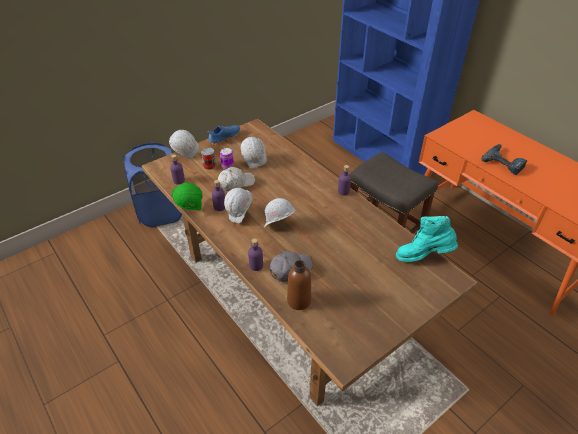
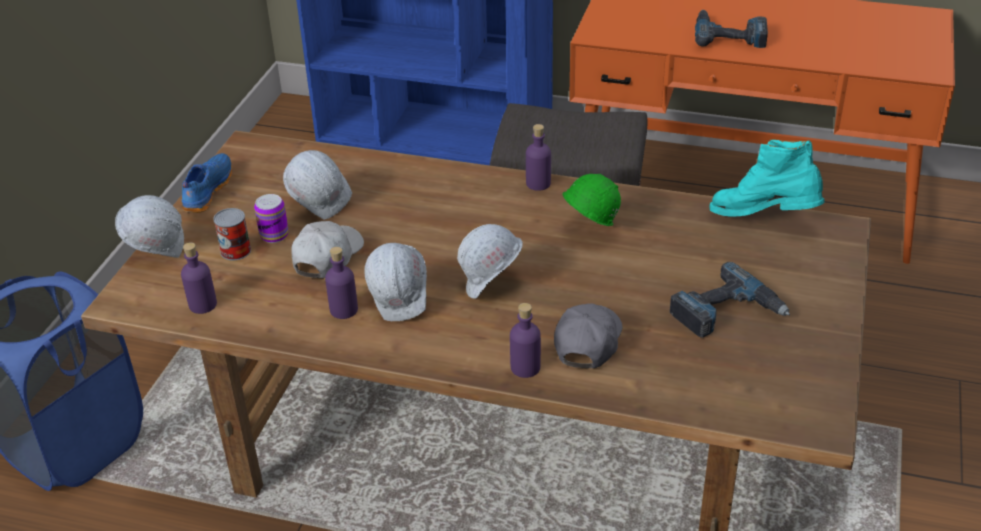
camera: 35 degrees left, 5 degrees down
green hard hat [172,183,203,210] -> green hard hat moved to [563,174,621,226]
brown bottle [287,260,311,310] -> none
turquoise boot [396,216,458,262] -> turquoise boot turned 60 degrees clockwise [709,140,825,217]
none -> power drill [670,262,790,338]

